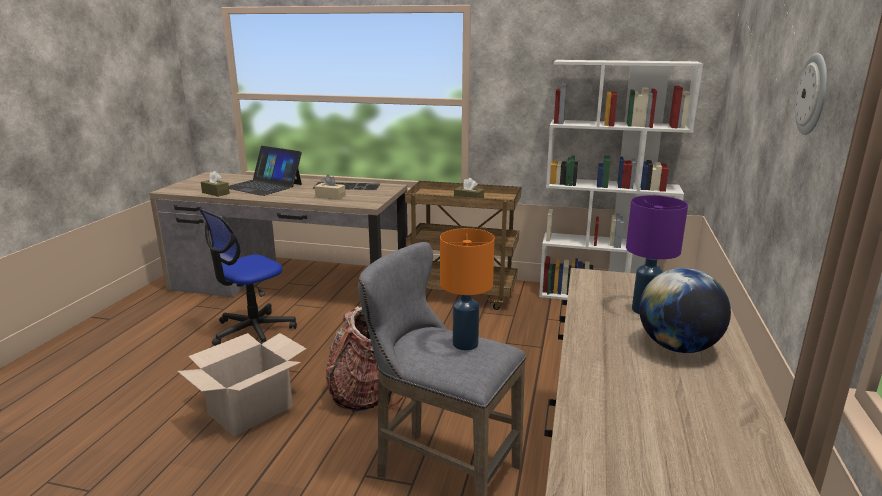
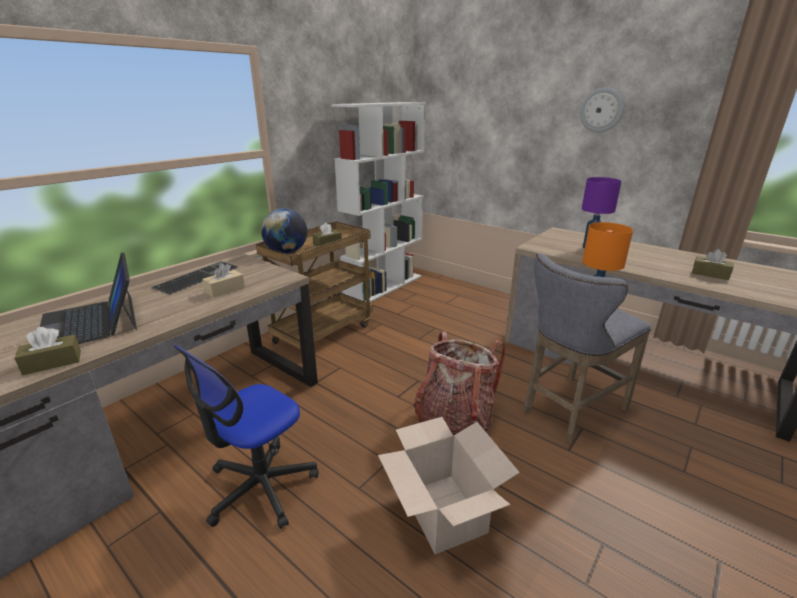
camera: 65 degrees left, 5 degrees up
office chair [199,209,297,346] -> office chair turned 60 degrees clockwise [173,345,319,529]
laptop [229,146,302,196] -> laptop turned 90 degrees clockwise [40,252,137,344]
globe [639,268,731,353] -> globe moved to [261,208,307,254]
none -> brown tissue box [692,249,733,280]

